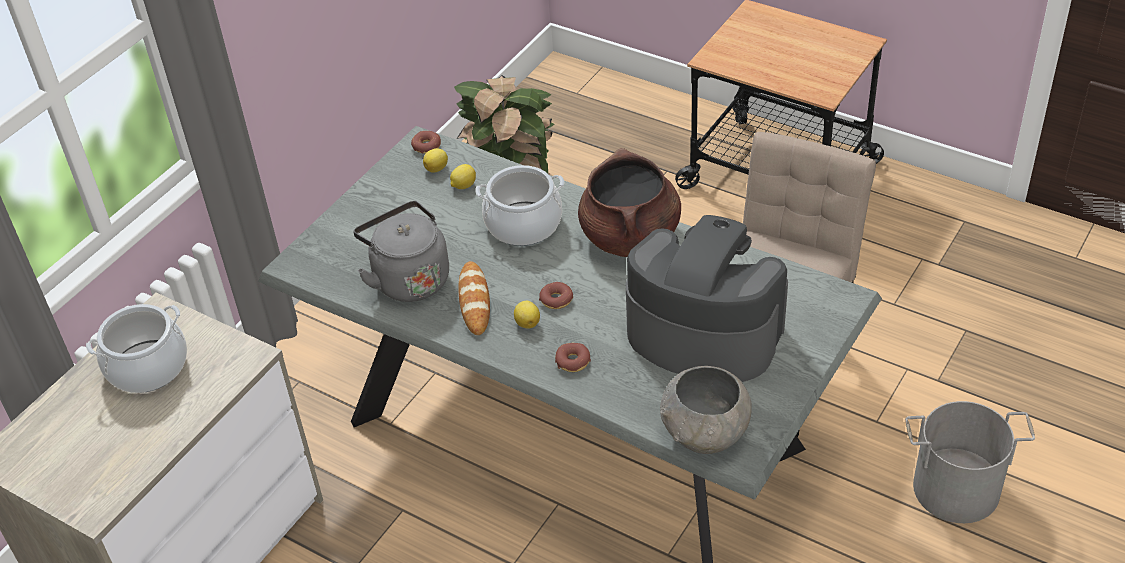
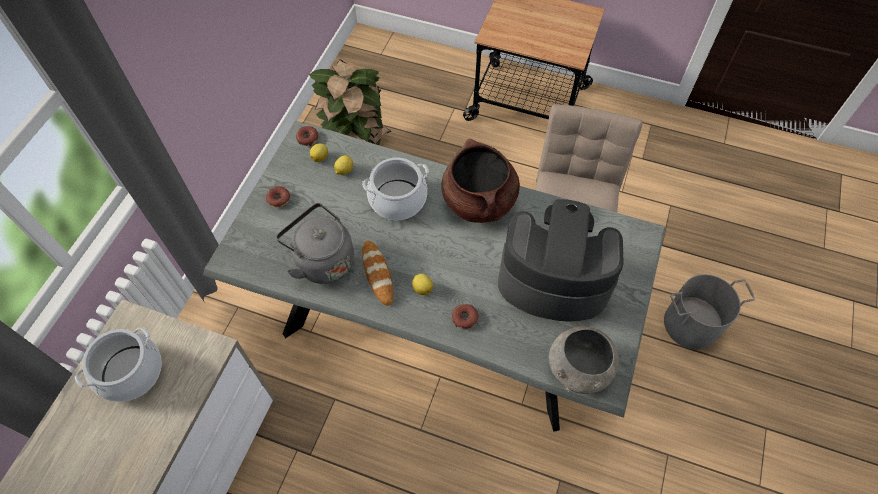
camera: 15 degrees left, 15 degrees up
donut [539,282,573,309] -> donut moved to [266,186,291,207]

